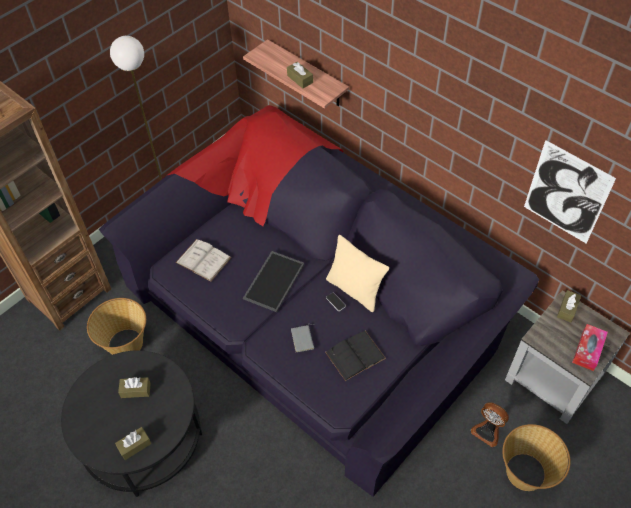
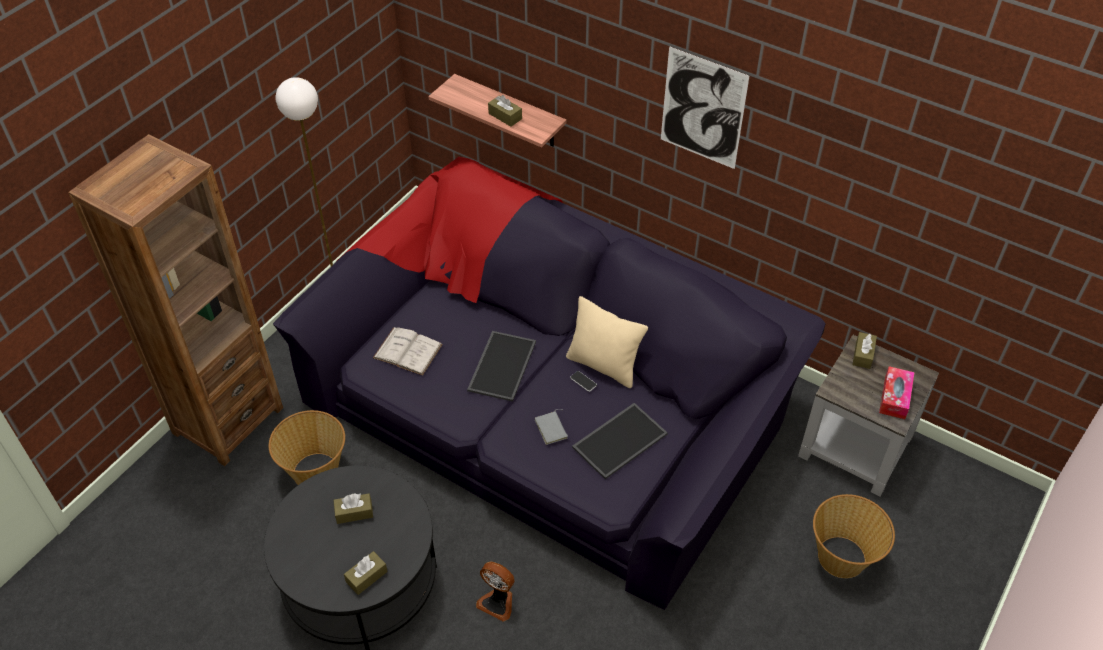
camera: 10 degrees left, 5 degrees down
black book [325,331,386,381] -> tray [572,403,668,479]
fan [471,402,509,447] -> fan moved to [476,561,514,622]
picture [524,140,616,244] -> picture moved to [661,46,749,169]

